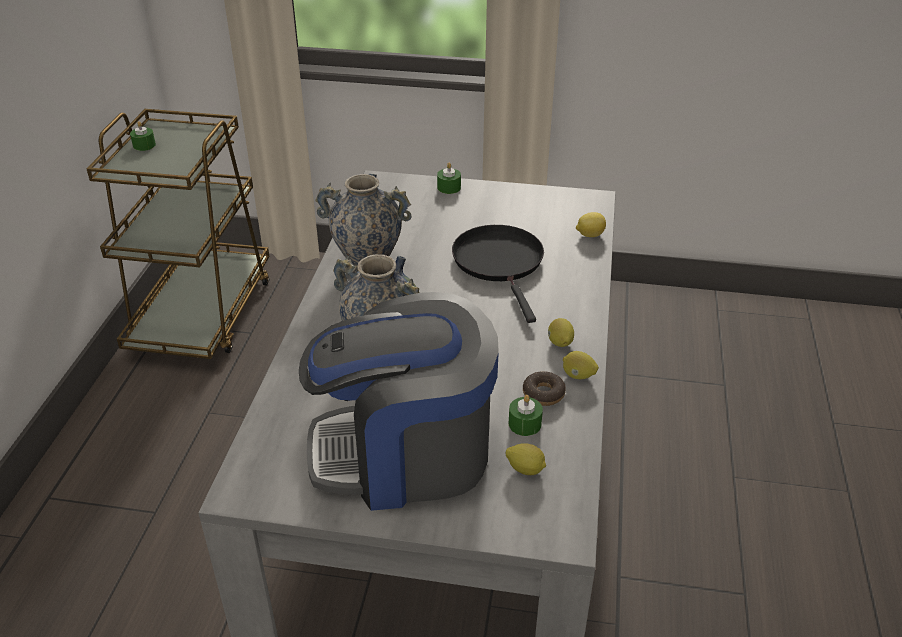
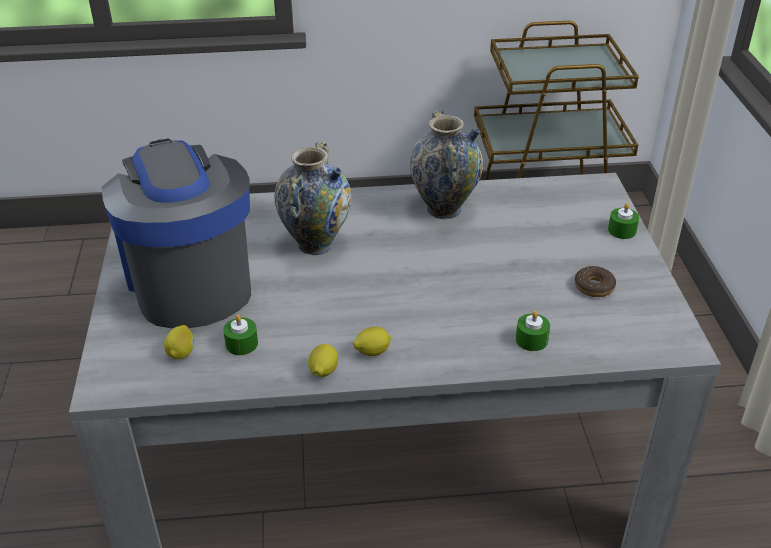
camera: 75 degrees right, 0 degrees up
green candle [130,121,156,151] -> green candle moved to [516,310,550,351]
black frying pan [452,225,544,323] -> none
donut [523,371,566,406] -> donut moved to [575,266,616,297]
lemon [576,212,606,237] -> none

